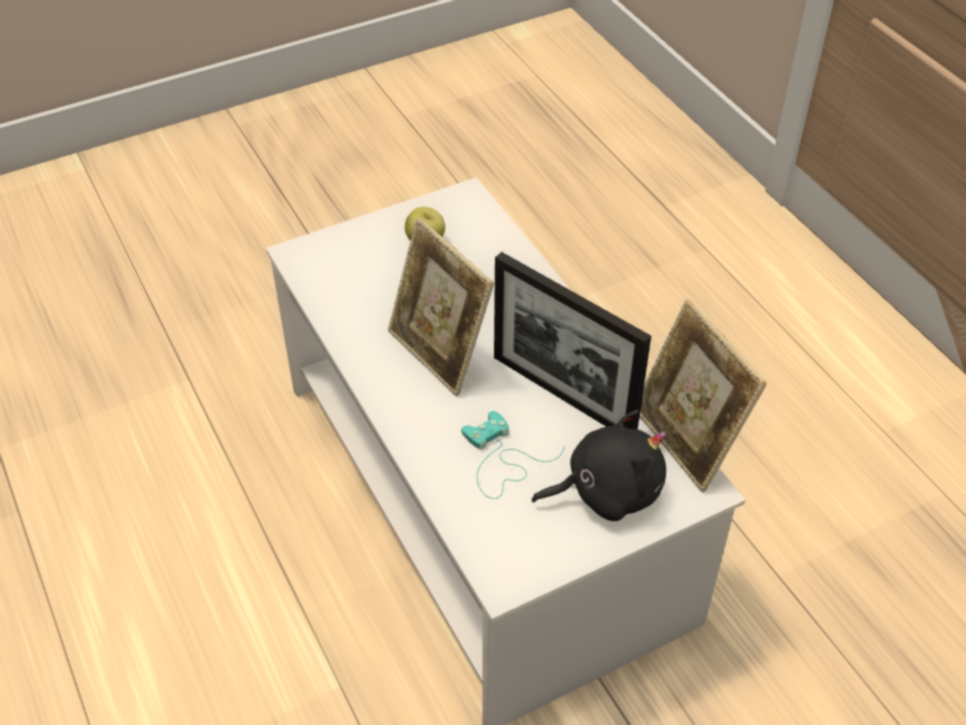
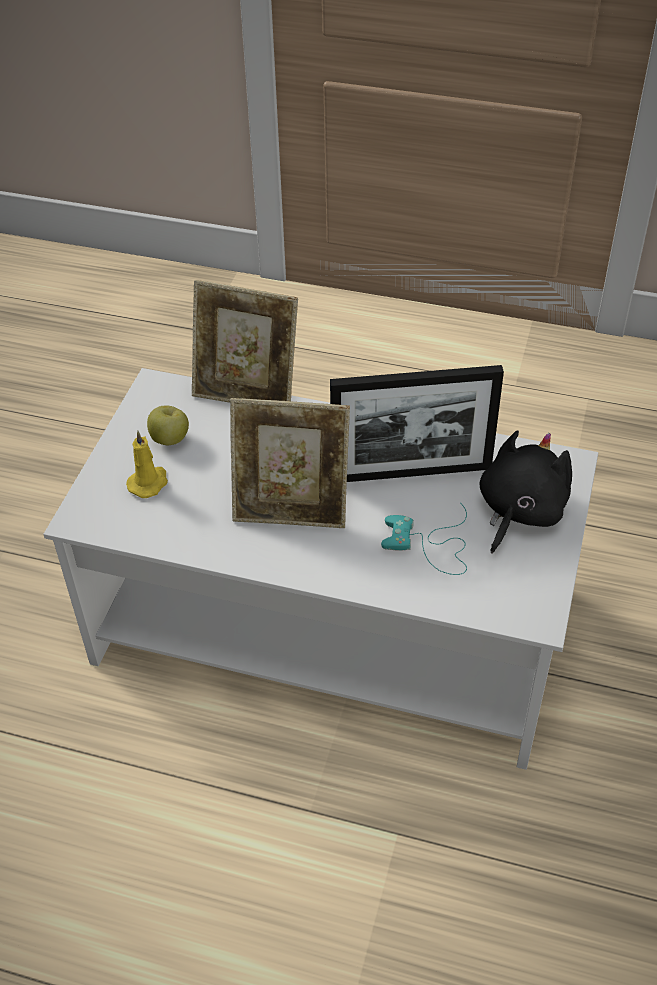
camera: 45 degrees left, 0 degrees up
picture frame [640,299,767,493] -> picture frame moved to [192,280,298,403]
none -> yellow candle [126,431,168,498]

